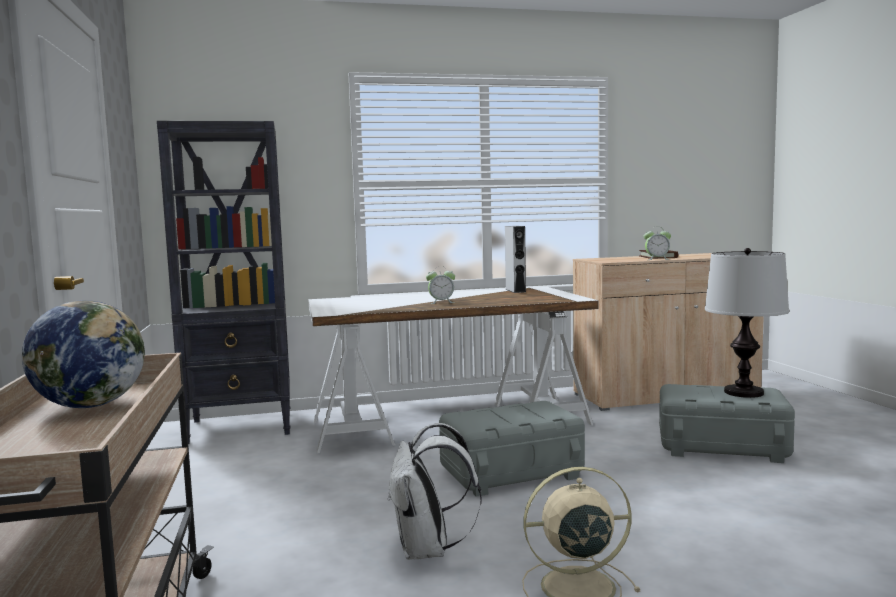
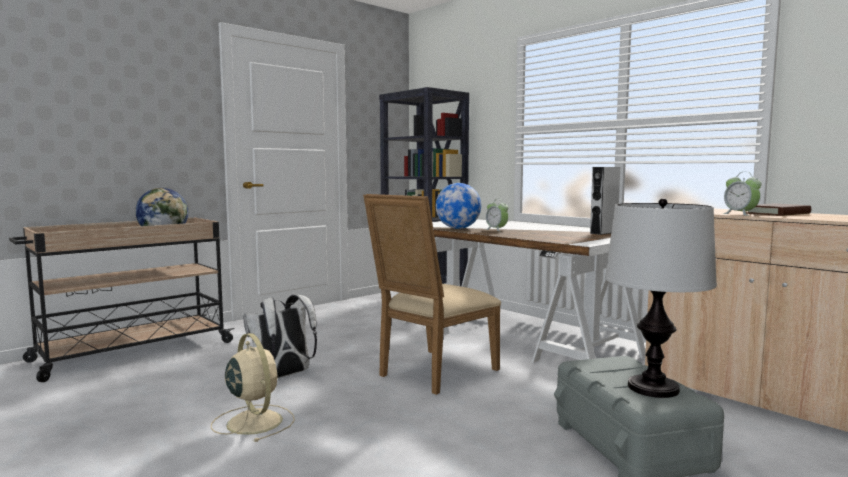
camera: 60 degrees right, 0 degrees up
grey storage box [439,401,585,497] -> beige chair [363,194,501,395]
none -> globe [436,183,481,229]

